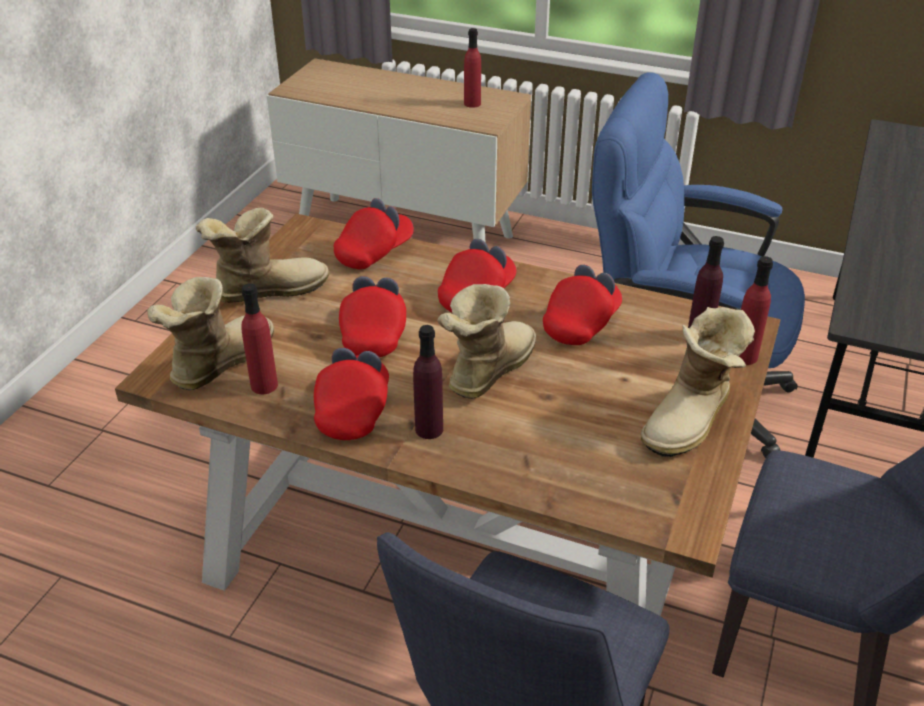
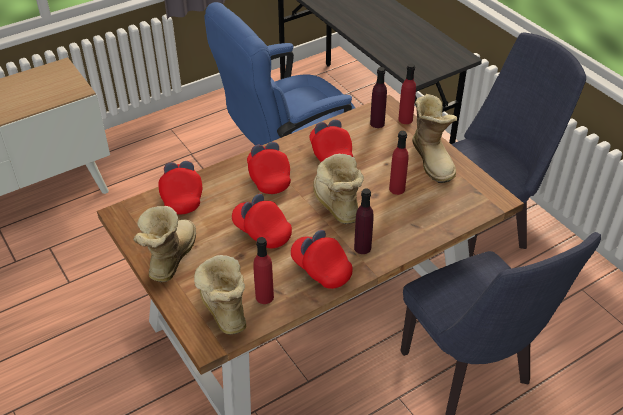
camera: 55 degrees left, 5 degrees up
red bottle [464,28,481,108] -> red bottle moved to [389,131,409,195]

